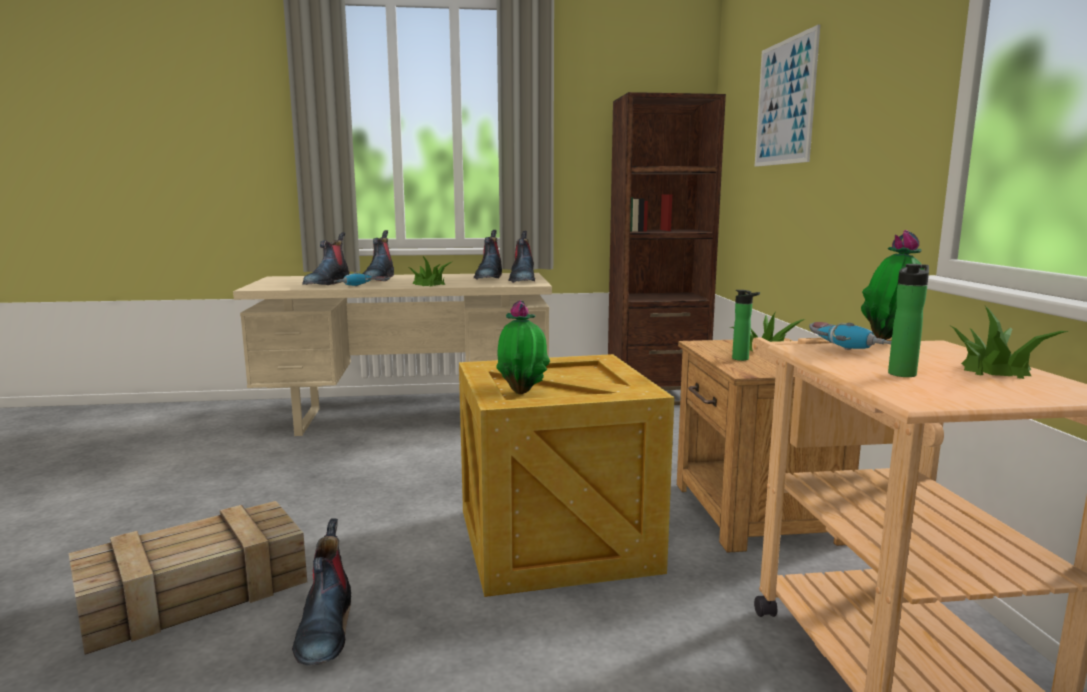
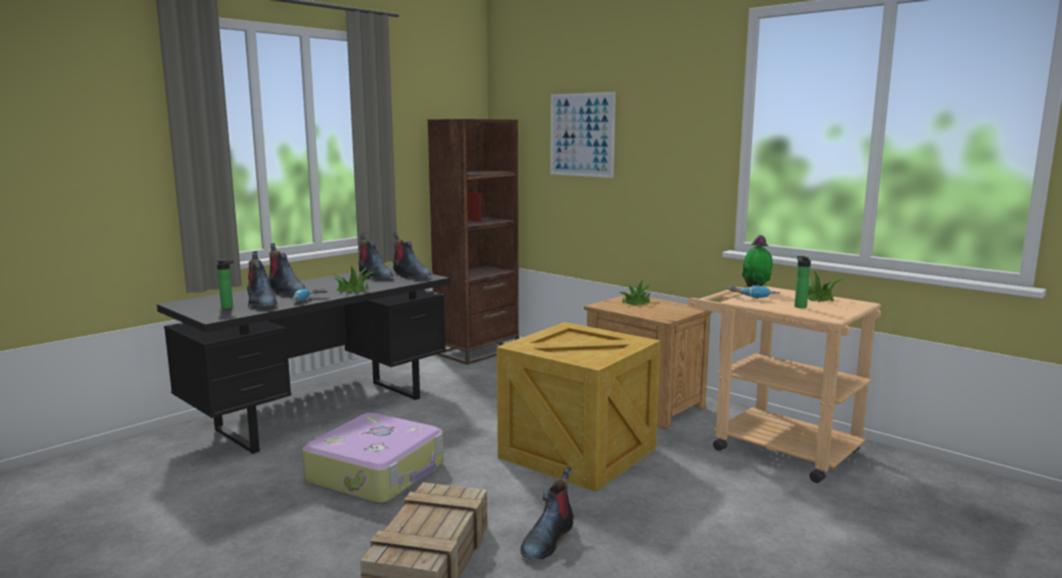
camera: 40 degrees left, 0 degrees up
beige desk [233,273,552,436] -> black desk [157,266,450,454]
boot [292,518,351,666] -> boot turned 75 degrees clockwise [520,466,574,560]
potted plant [496,300,550,394] -> none
bottle [732,290,760,361] -> bottle moved to [216,260,234,309]
none -> suitcase [302,413,444,504]

